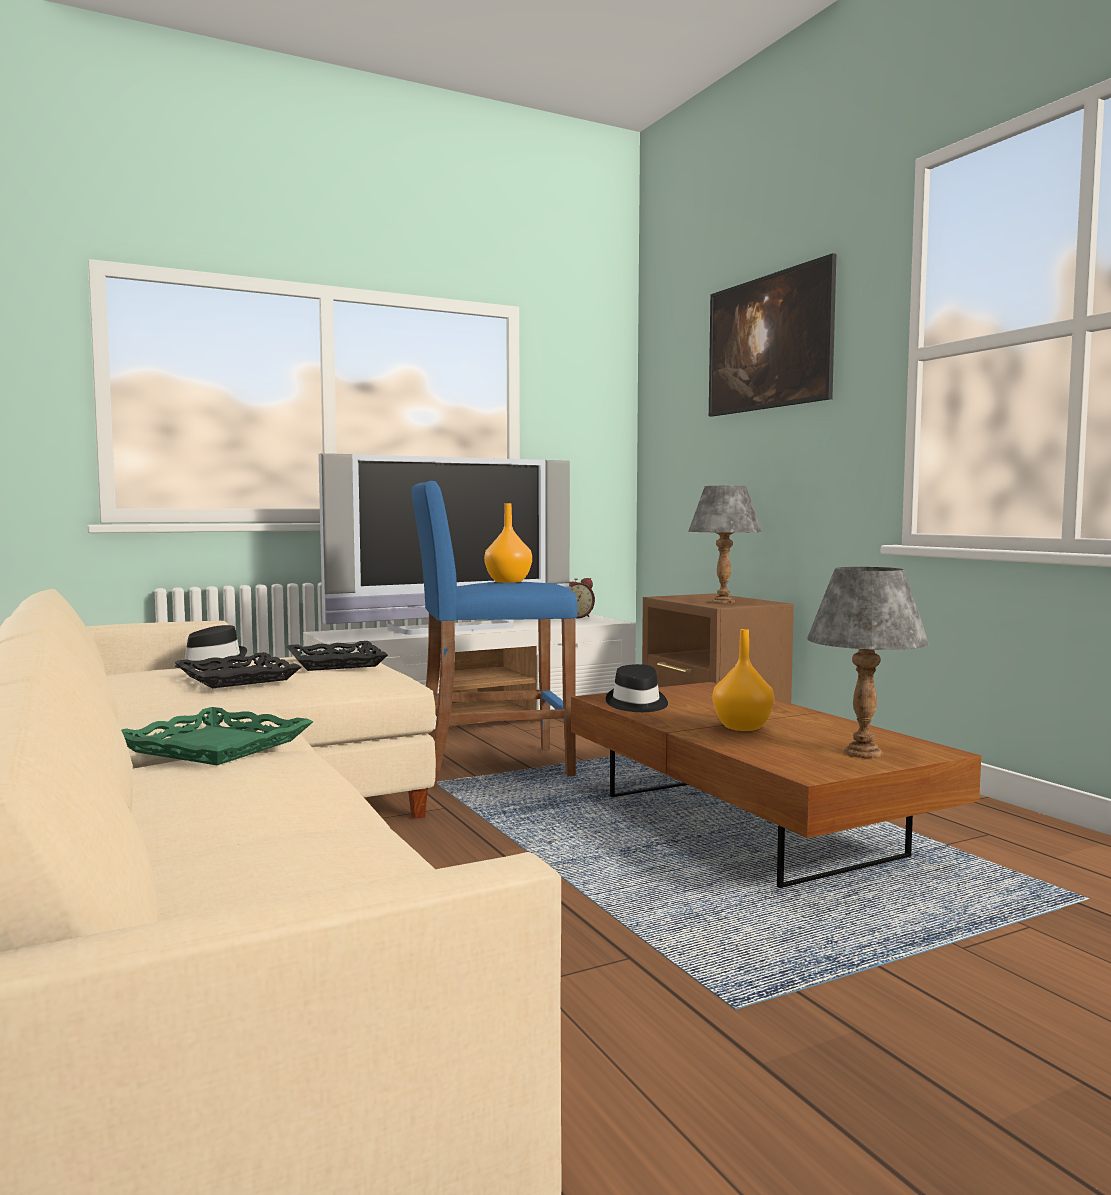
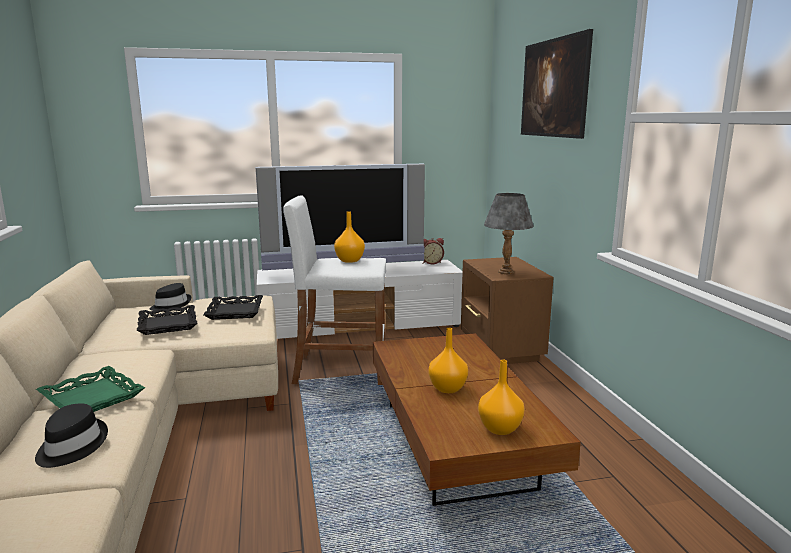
camera: 15 degrees right, 10 degrees up
blue stool [412,481,578,786] -> white stool [283,195,386,385]
black hat [606,664,668,712] -> black hat moved to [35,403,108,468]
grey table lamp [807,567,929,758] -> orange vase [478,360,525,435]

